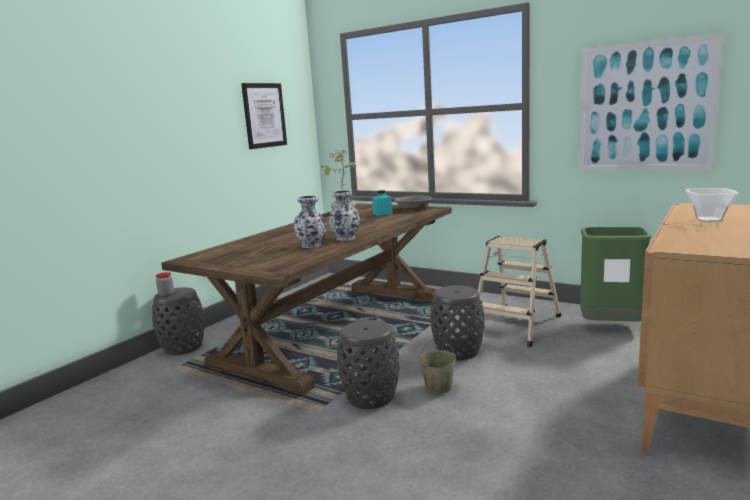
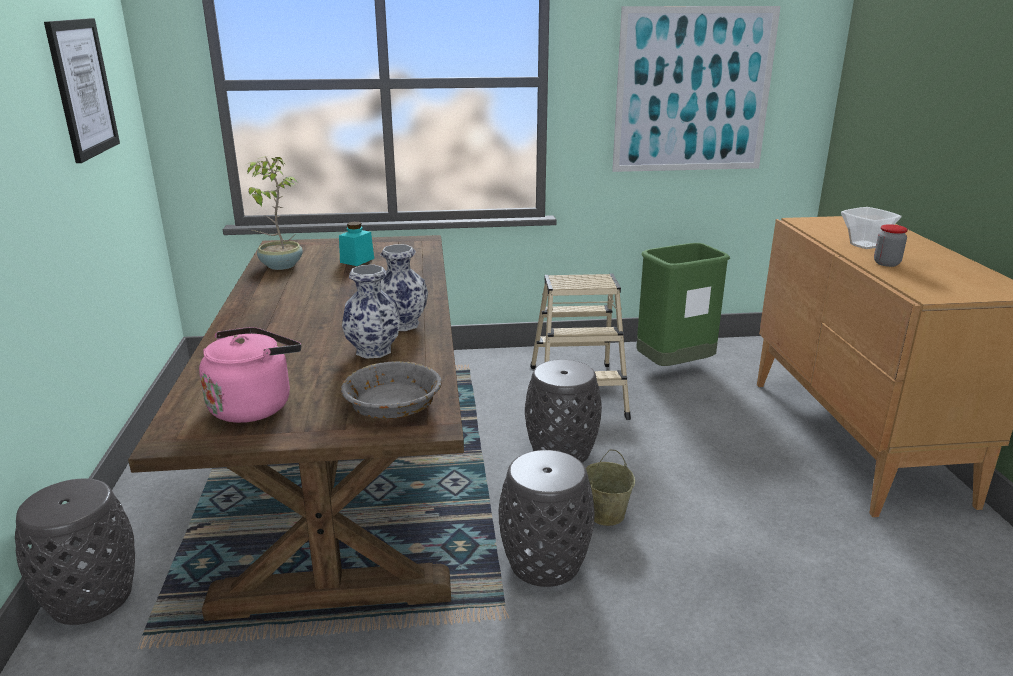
camera: 40 degrees left, 10 degrees up
jar [156,272,174,297] -> jar moved to [874,224,908,267]
grey bowl [394,196,432,210] -> grey bowl moved to [341,361,442,419]
none -> pink kettle [199,327,301,423]

